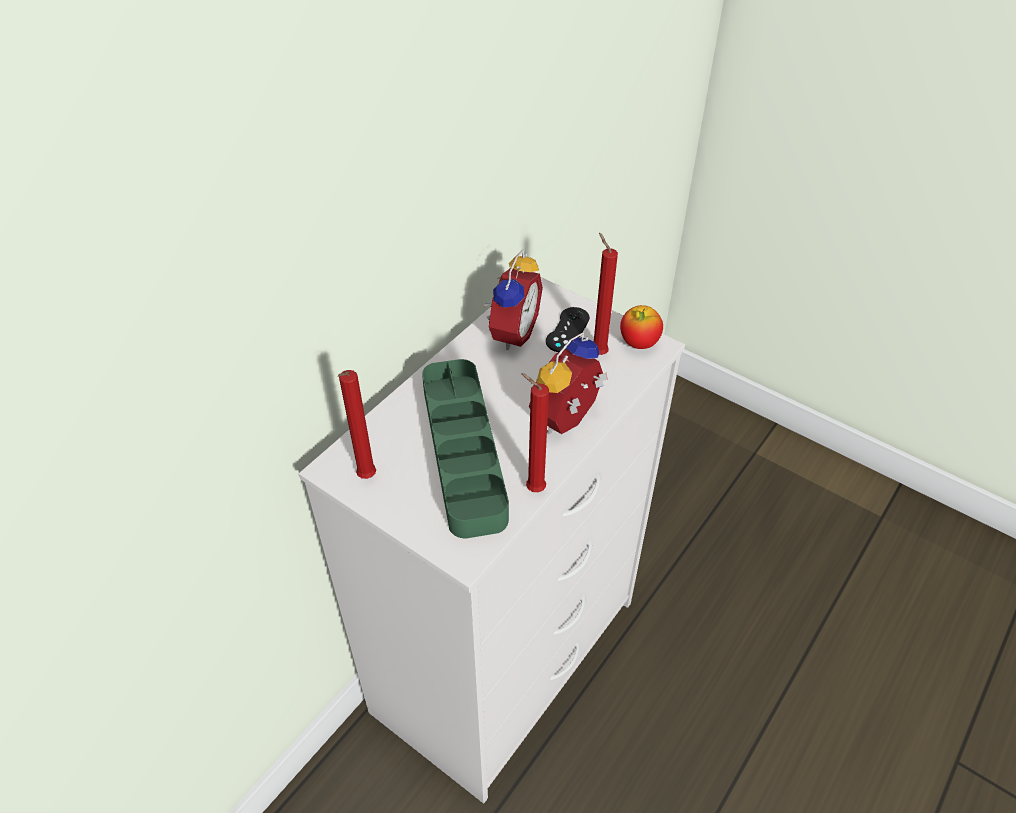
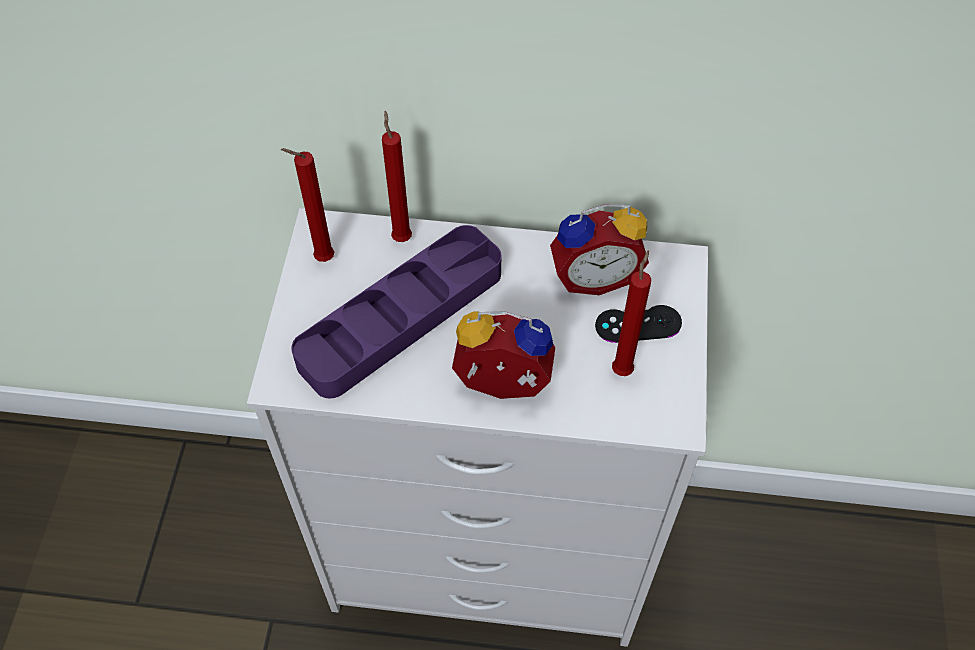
camera: 60 degrees right, 10 degrees up
green tray [422,359,509,538] -> purple tray [291,225,501,398]
red candle [521,373,549,492] -> red candle moved to [382,111,412,242]
apple [620,305,663,349] -> none

